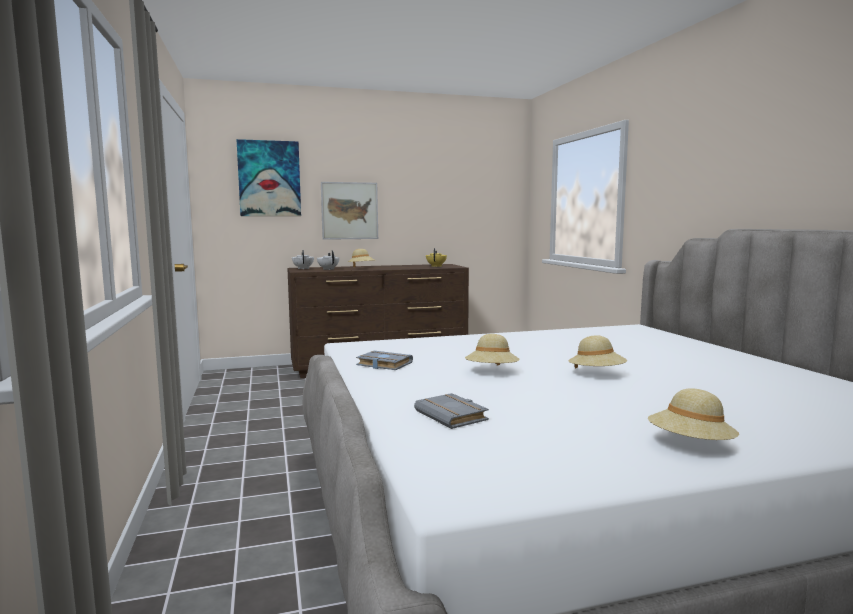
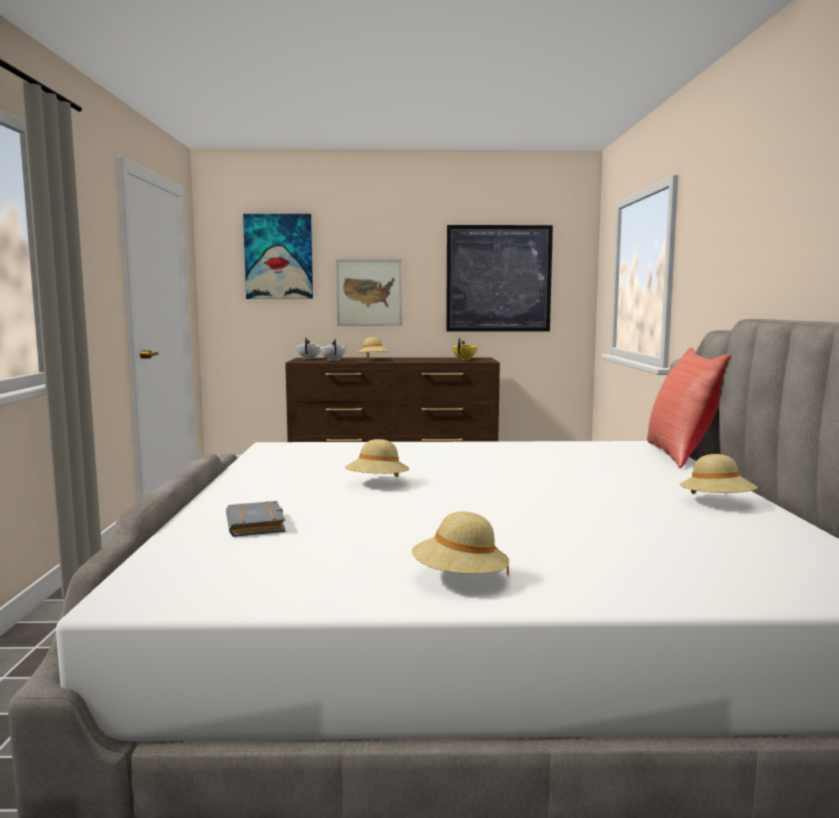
camera: 15 degrees right, 0 degrees up
grey book [356,351,413,370] -> none
beige hat [569,335,628,369] -> beige hat moved to [679,454,758,494]
none -> picture [446,225,553,332]
none -> red pillow [647,348,731,468]

